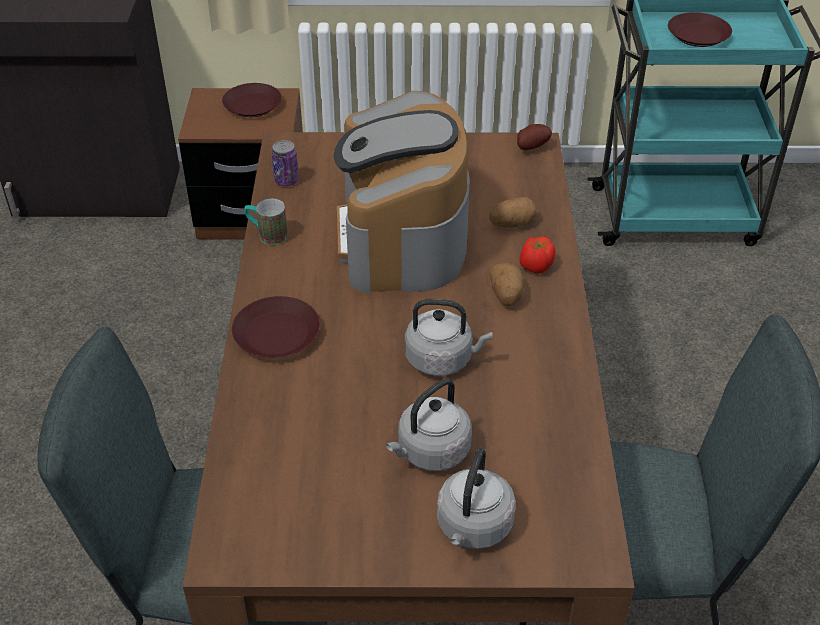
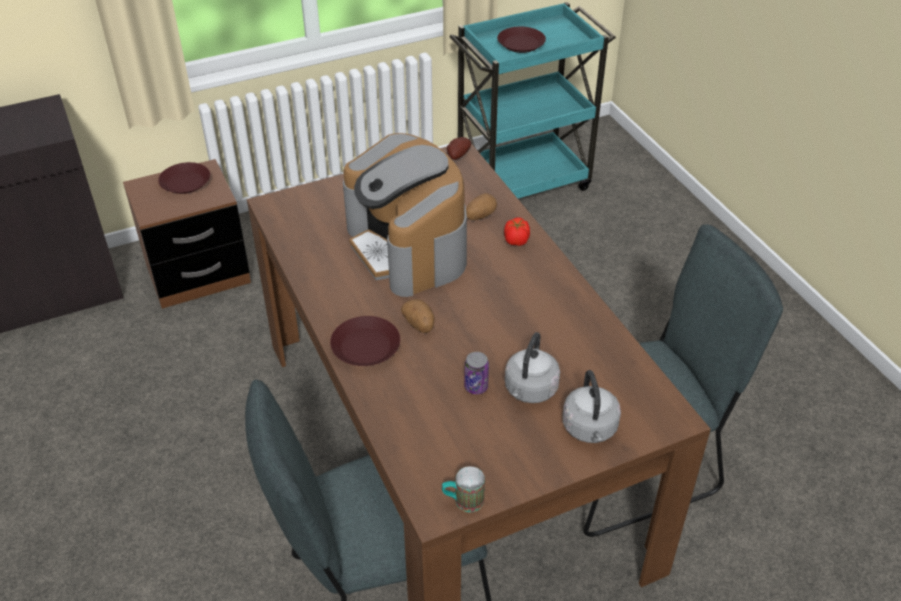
camera: 25 degrees left, 0 degrees up
mug [245,199,288,245] -> mug moved to [442,466,485,512]
can [271,140,299,186] -> can moved to [464,352,489,394]
grey kettle [405,299,493,376] -> none
potato [489,263,524,306] -> potato moved to [401,299,435,333]

